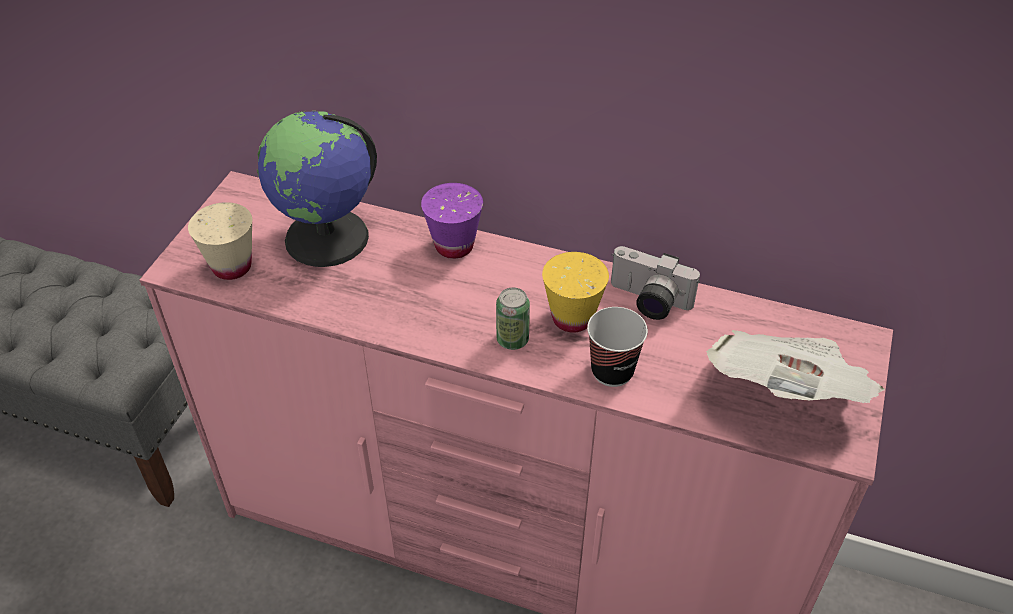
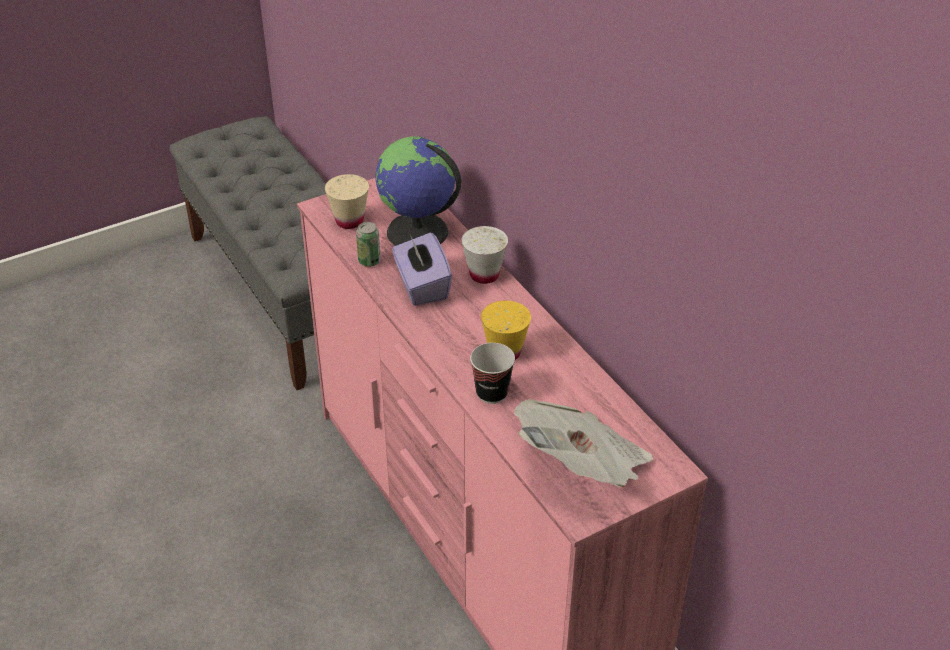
camera: 40 degrees right, 5 degrees down
purple cup [421,183,483,259] -> white cup [461,226,508,284]
can [496,287,530,350] -> can moved to [356,222,381,267]
camera [611,246,700,320] -> none
none -> purple tissue box [392,232,452,306]

